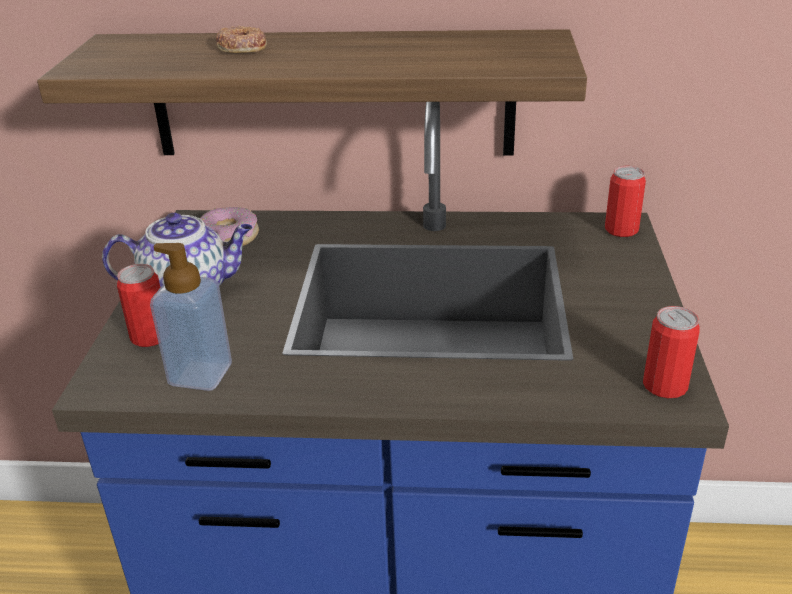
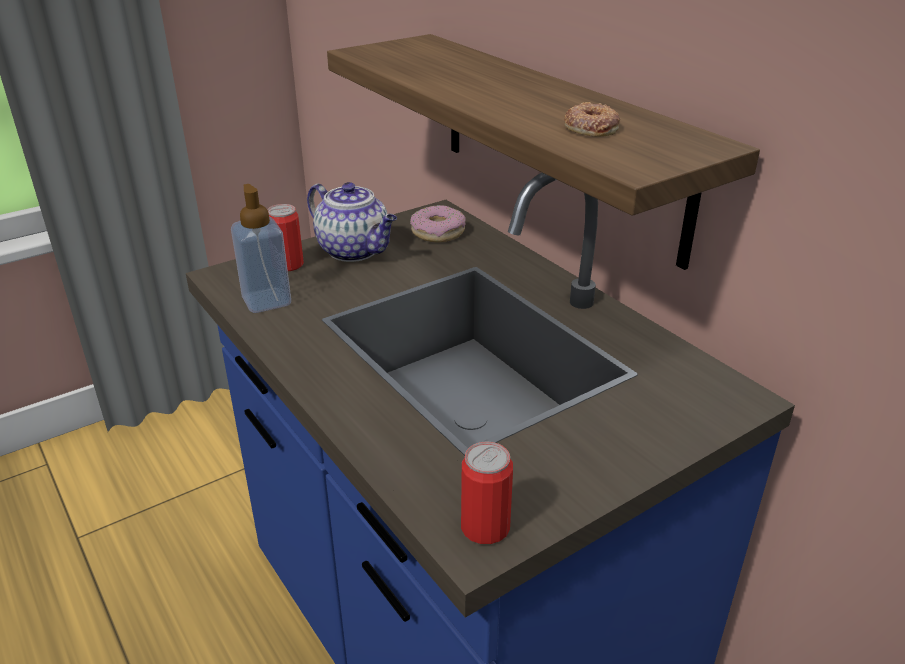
camera: 50 degrees right, 0 degrees up
donut [216,25,267,53] -> donut moved to [564,102,620,137]
can [605,166,646,237] -> none

